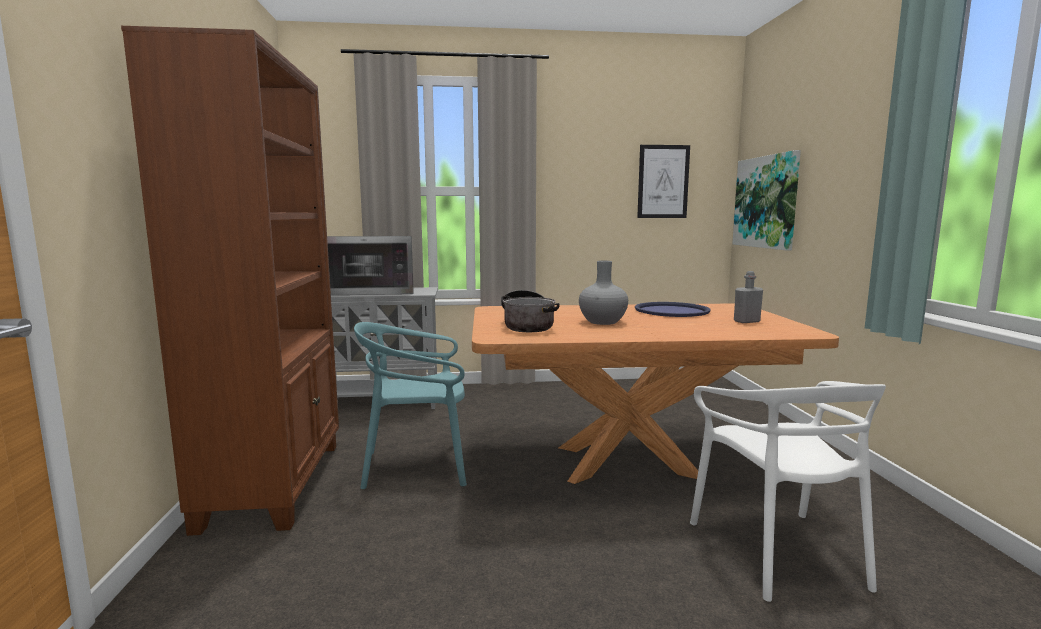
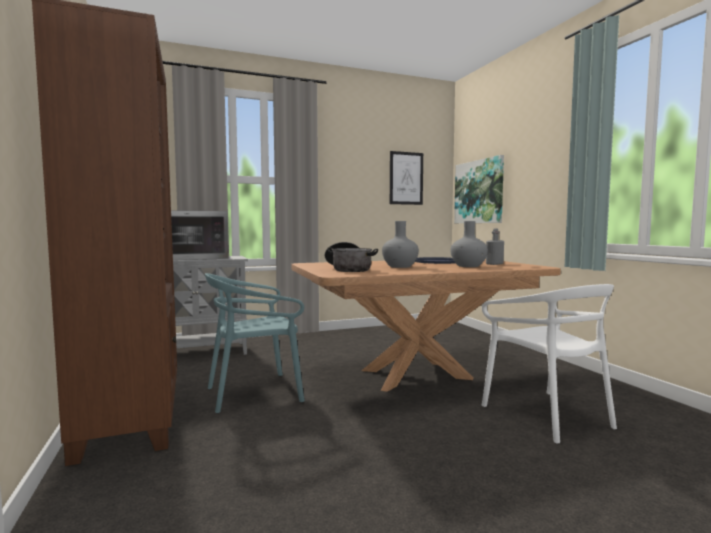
camera: 15 degrees left, 5 degrees down
none -> grey vase [451,221,488,267]

